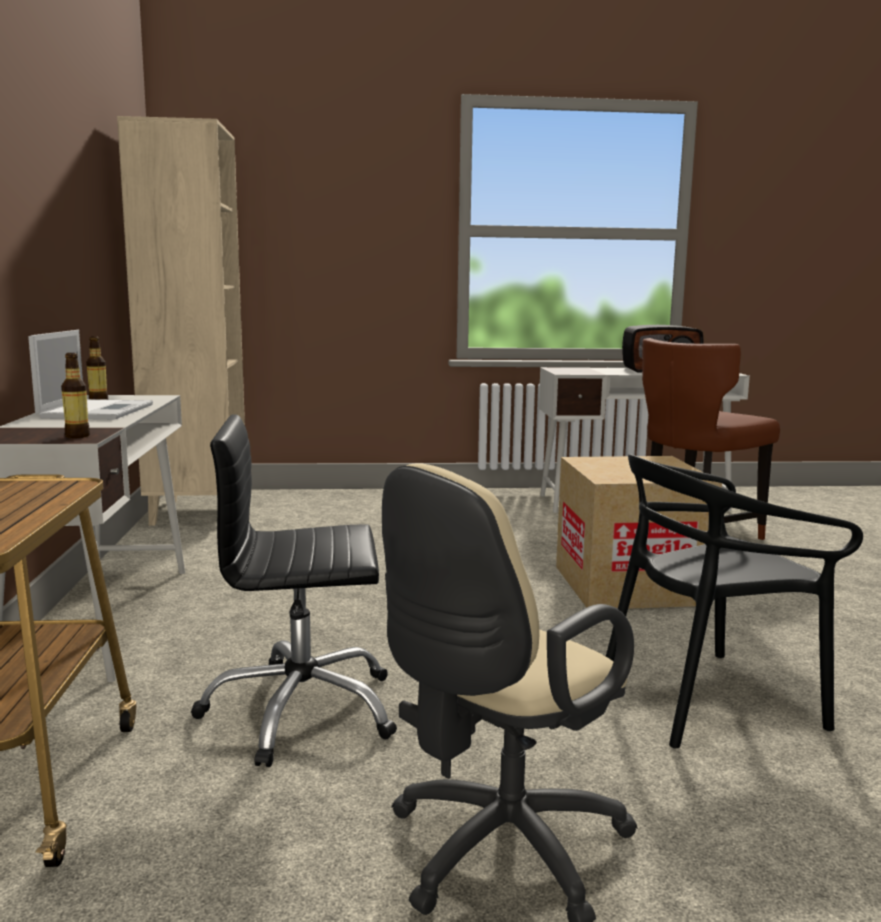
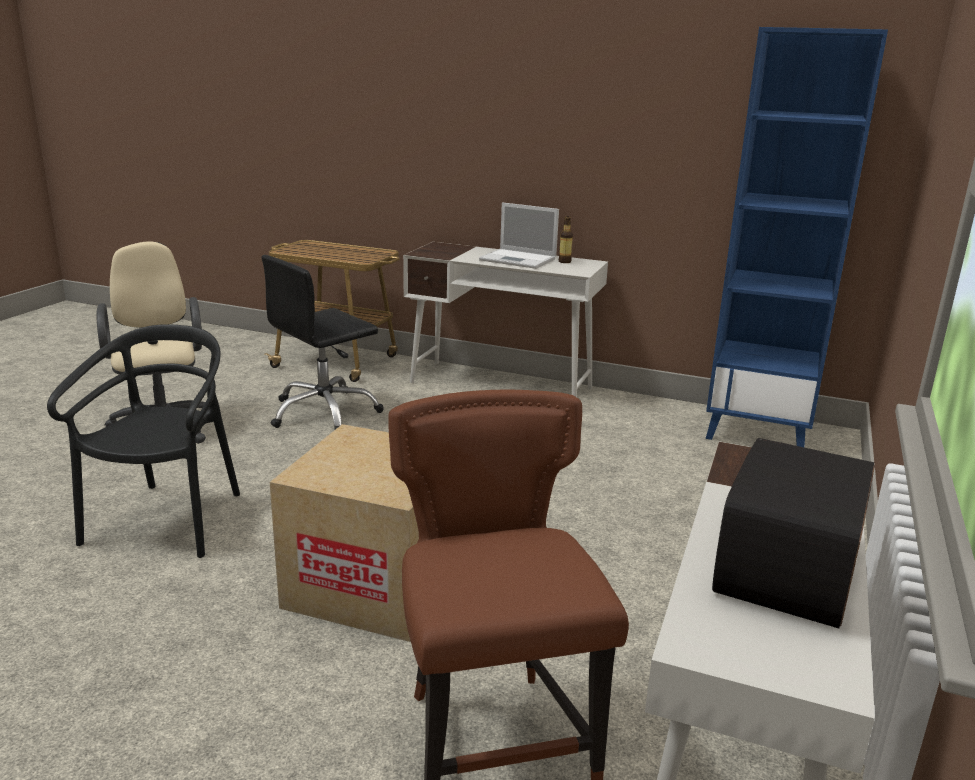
camera: 115 degrees right, 10 degrees up
bottle [61,353,90,438] -> none
beige bookcase [117,116,245,526] -> blue bookcase [705,27,888,448]
black office chair [191,414,397,767] -> black office chair turned 150 degrees counterclockwise [262,255,384,430]

